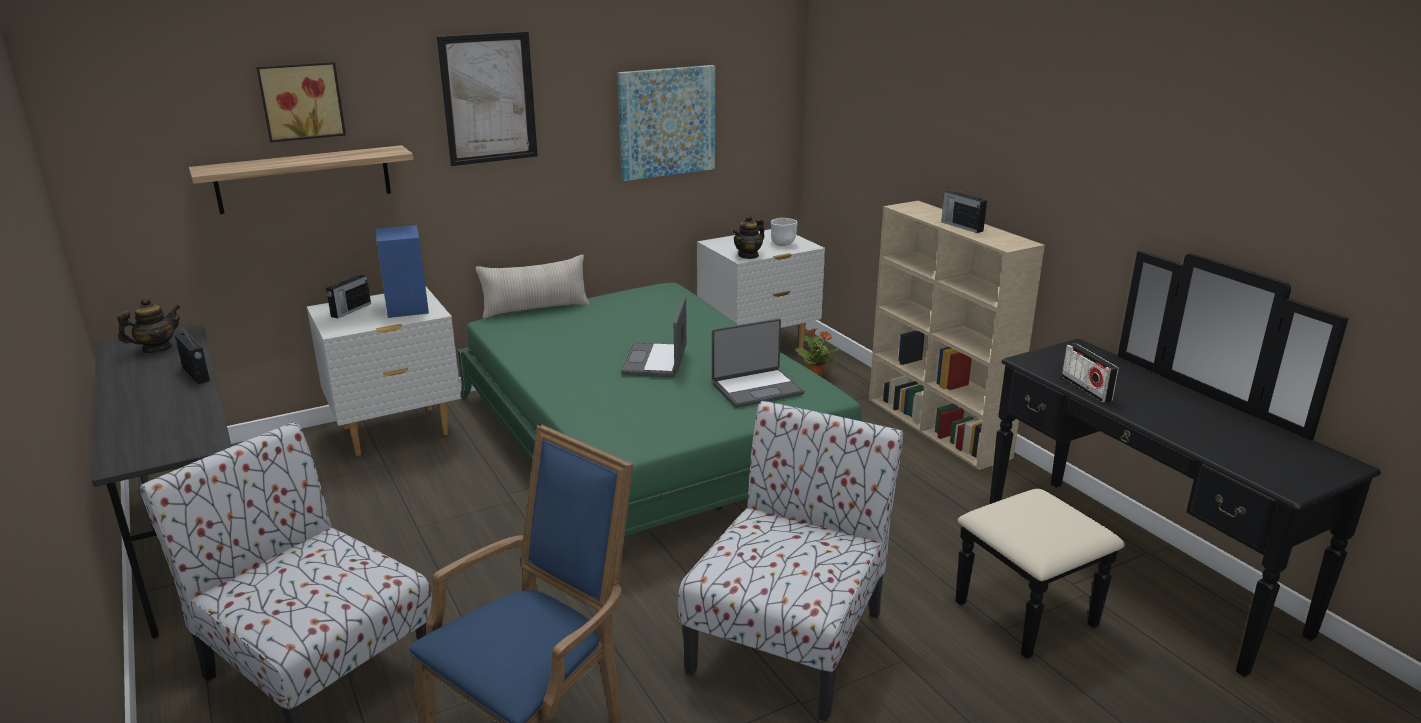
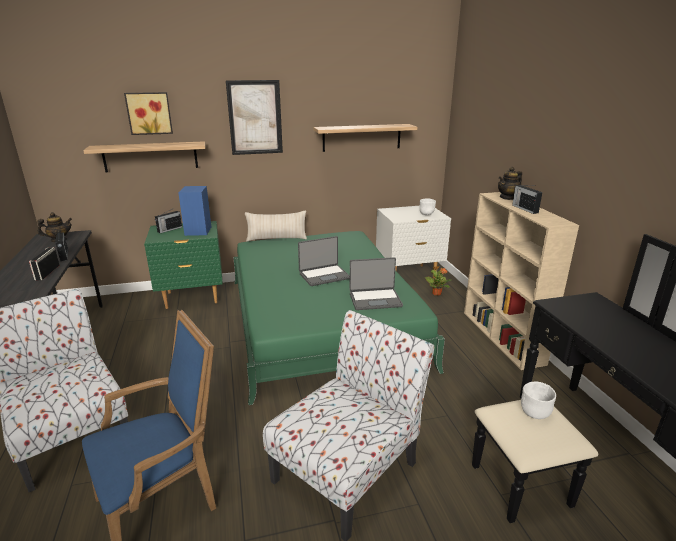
camera: 15 degrees right, 0 degrees up
white nightstand [307,287,461,456] -> green nightstand [144,221,223,309]
picture [617,65,715,181] -> shelf [313,124,417,152]
laptop [621,297,687,377] -> laptop turned 135 degrees counterclockwise [298,236,350,286]
teapot [733,215,765,259] -> teapot moved to [498,167,522,200]
radio [1062,343,1119,403] -> radio moved to [29,247,59,281]
none -> white bowl [521,382,556,419]

